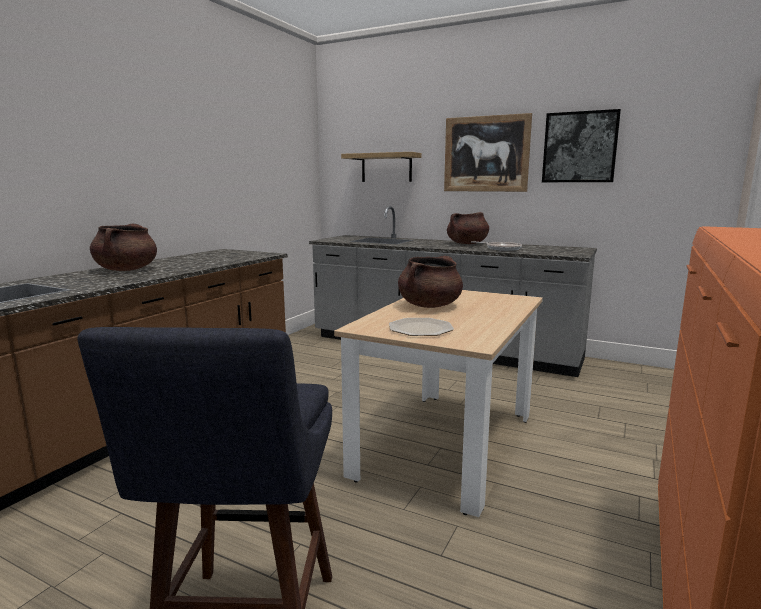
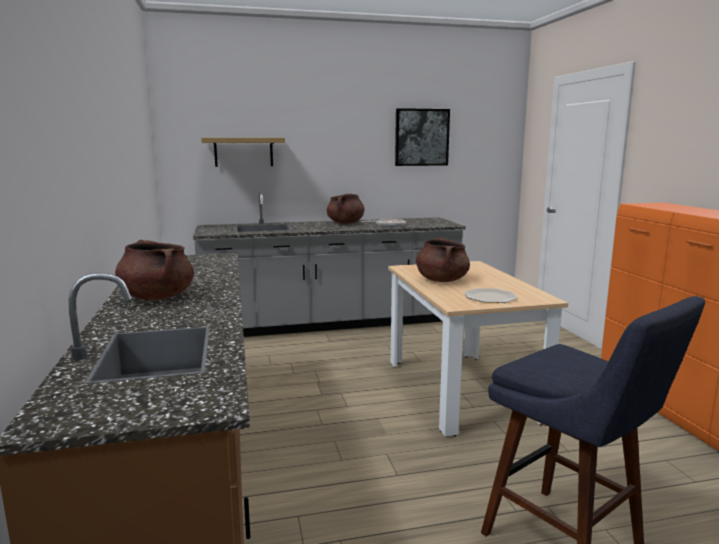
camera: 40 degrees left, 0 degrees up
picture [444,113,532,192] -> none

